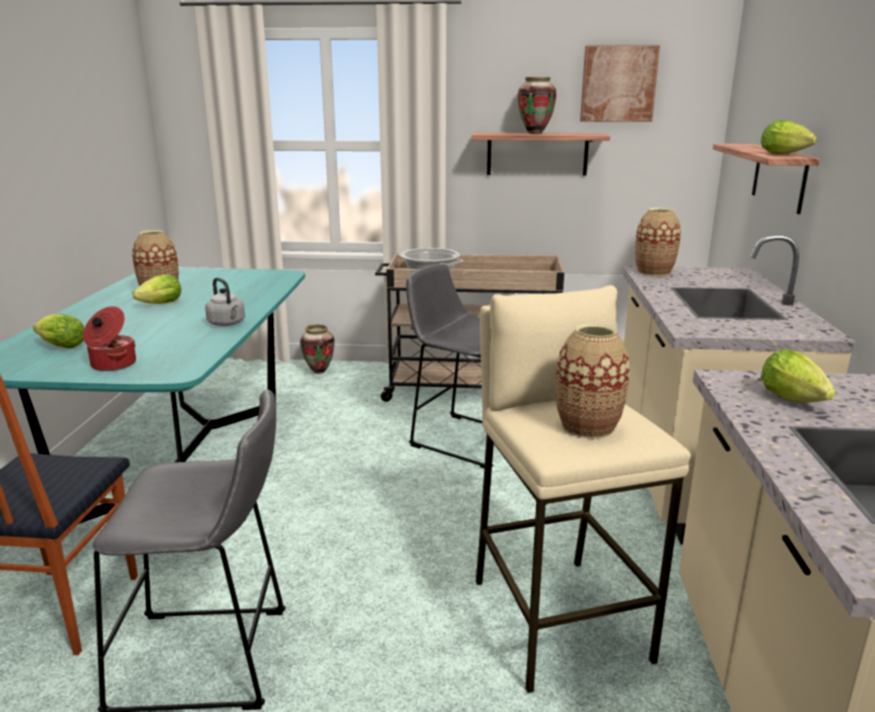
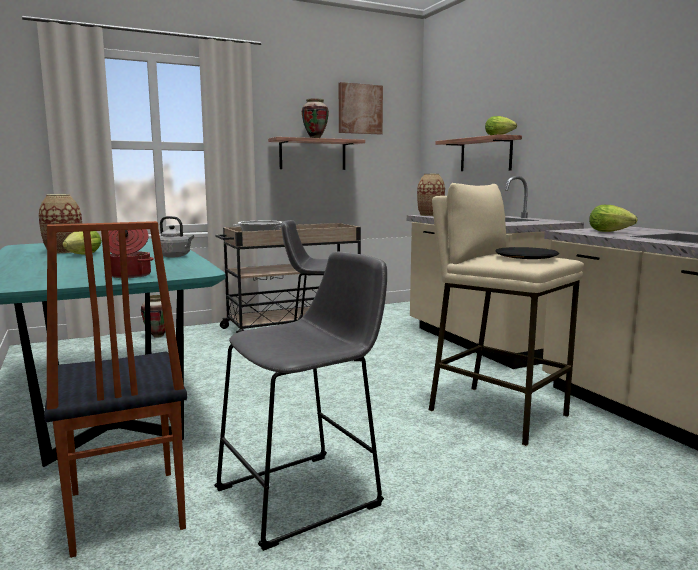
camera: 30 degrees left, 10 degrees down
lettuce [33,314,84,349] -> none
vase [556,323,630,439] -> black plate [495,247,559,259]

